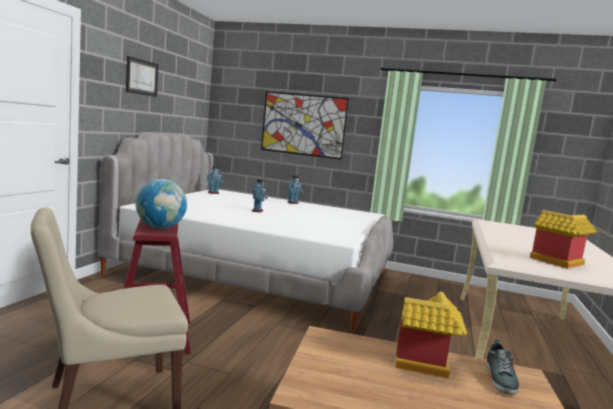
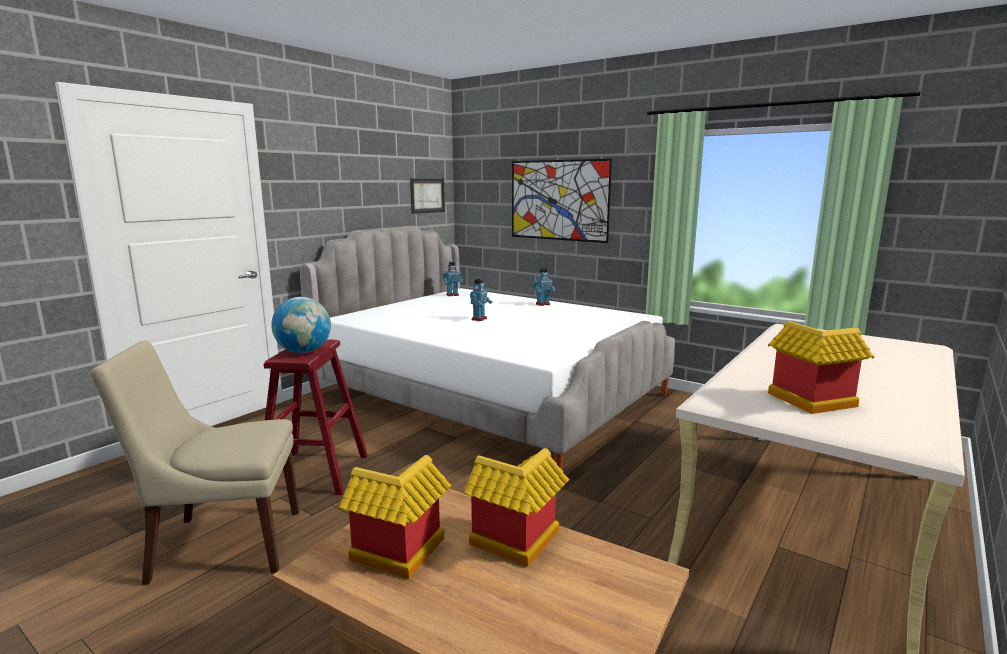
camera: 20 degrees right, 5 degrees up
picture [126,56,159,97] -> picture moved to [410,179,445,214]
shoe [486,339,519,395] -> none
none -> toy house [339,455,452,579]

